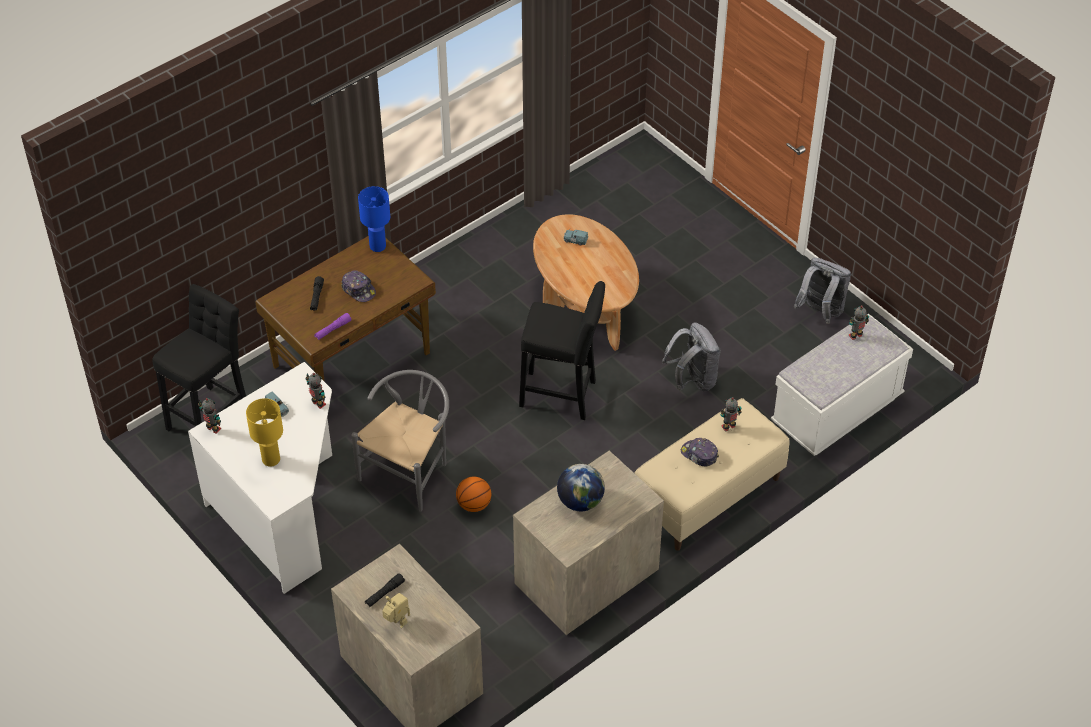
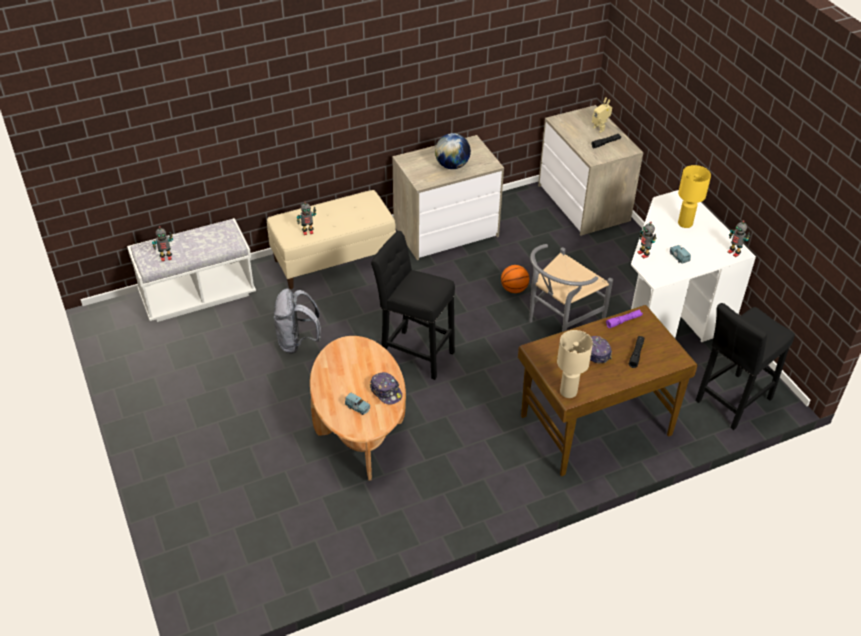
camera: 165 degrees left, 5 degrees down
blue table lamp [358,186,390,252] -> beige table lamp [557,330,593,398]
cap [681,438,719,466] -> cap moved to [370,372,402,405]
grey backpack [794,258,851,324] -> none

